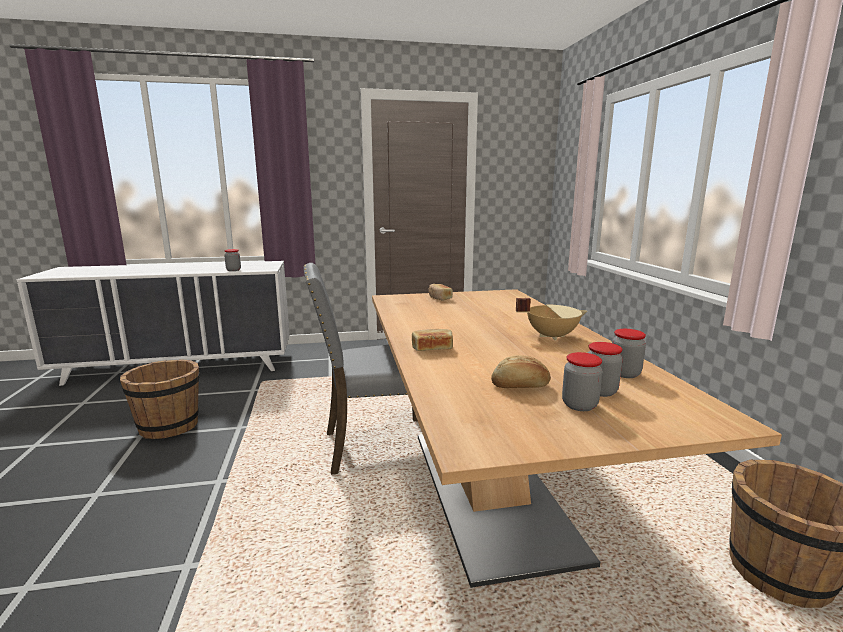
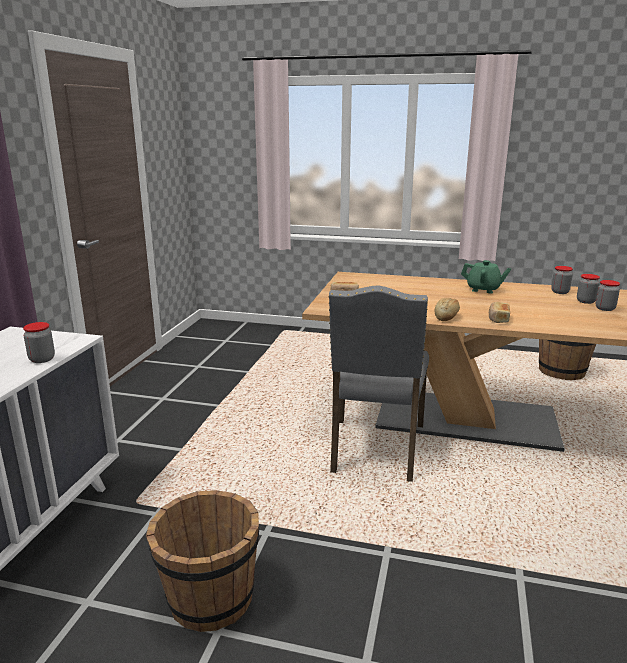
camera: 65 degrees left, 5 degrees up
bread [491,355,551,388] -> bread moved to [435,298,460,321]
beige cooking pot [516,298,587,341] -> green teapot [461,260,511,293]

